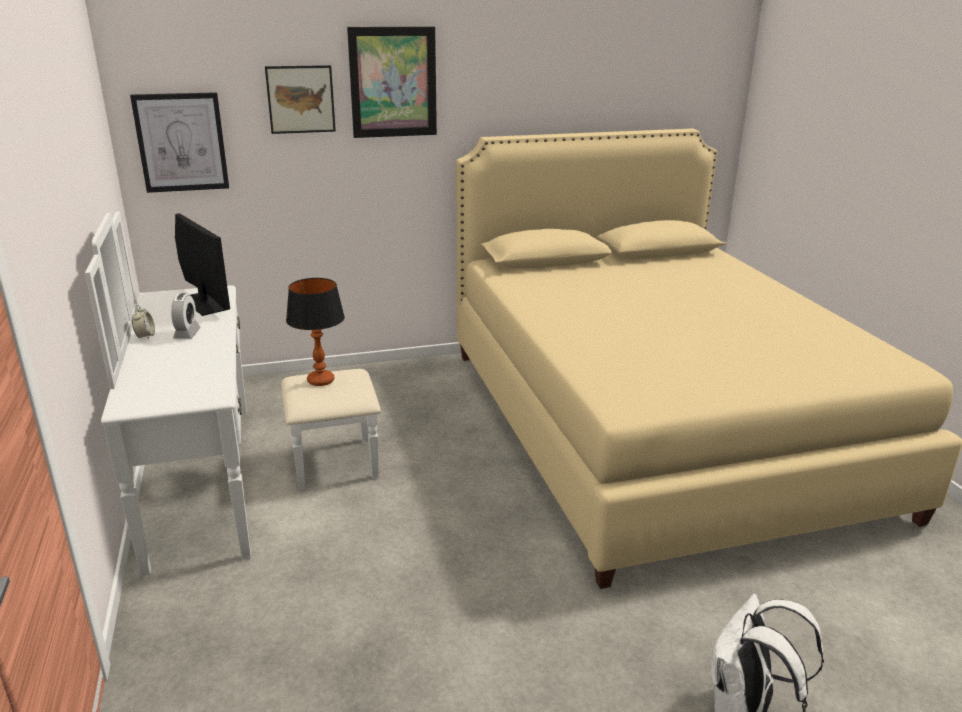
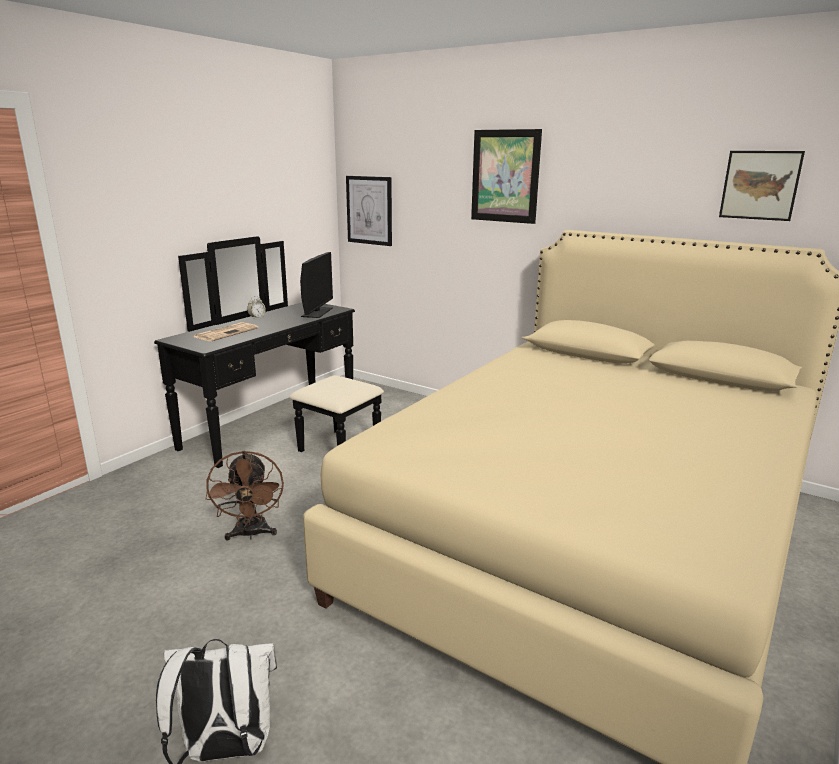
camera: 50 degrees right, 5 degrees down
white dresser [85,212,381,576] -> black dresser [154,236,384,468]
alarm clock [171,293,201,339] -> none
picture [265,65,336,134] -> picture moved to [719,151,805,221]
table lamp [286,278,345,386] -> none
none -> newspaper [194,322,258,341]
none -> brown fan [206,451,284,540]

